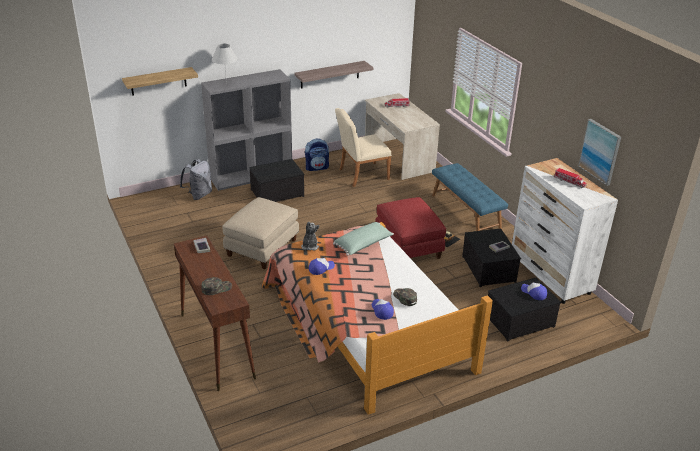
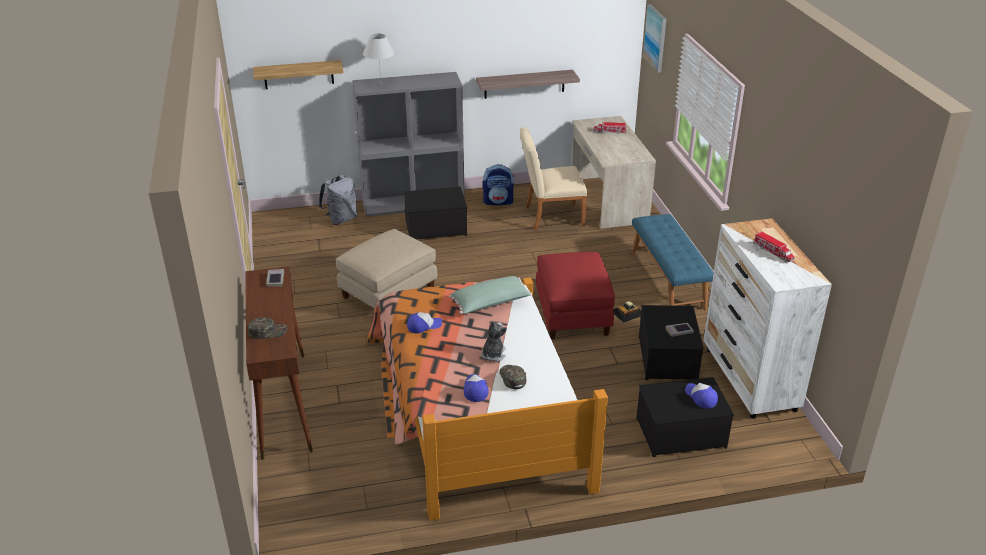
camera: 15 degrees right, 0 degrees up
plush toy [301,221,319,251] -> plush toy moved to [481,320,507,362]
picture [578,119,621,186] -> picture moved to [643,4,666,73]

